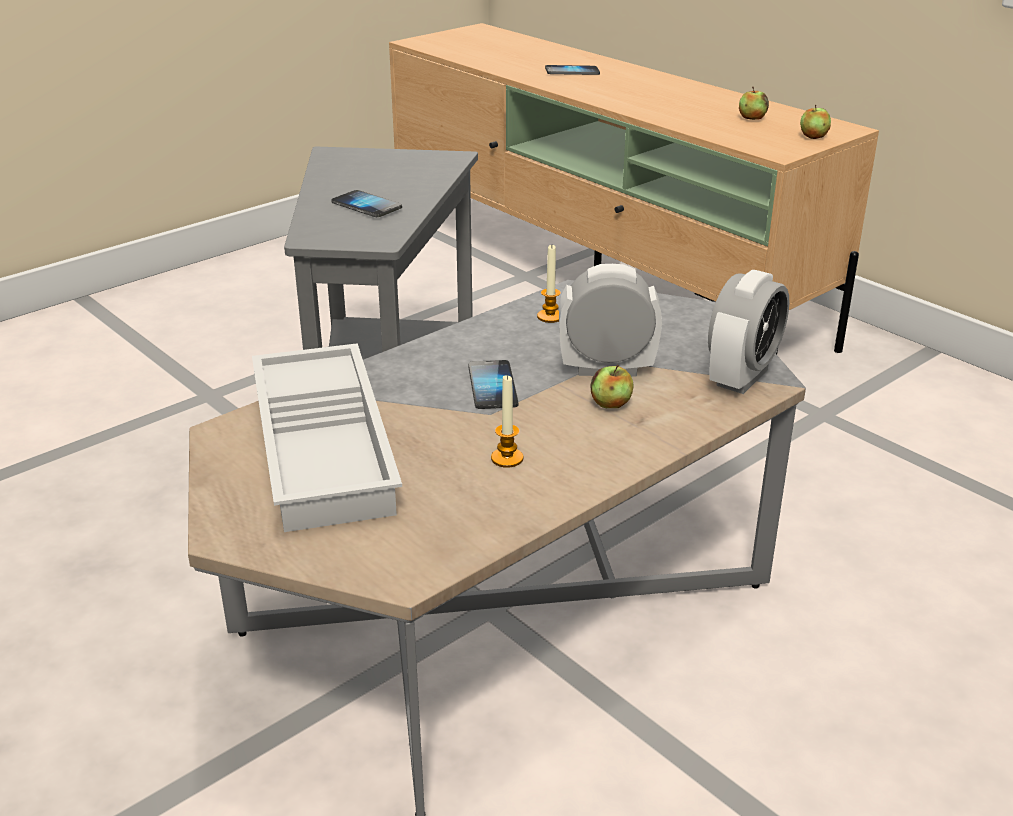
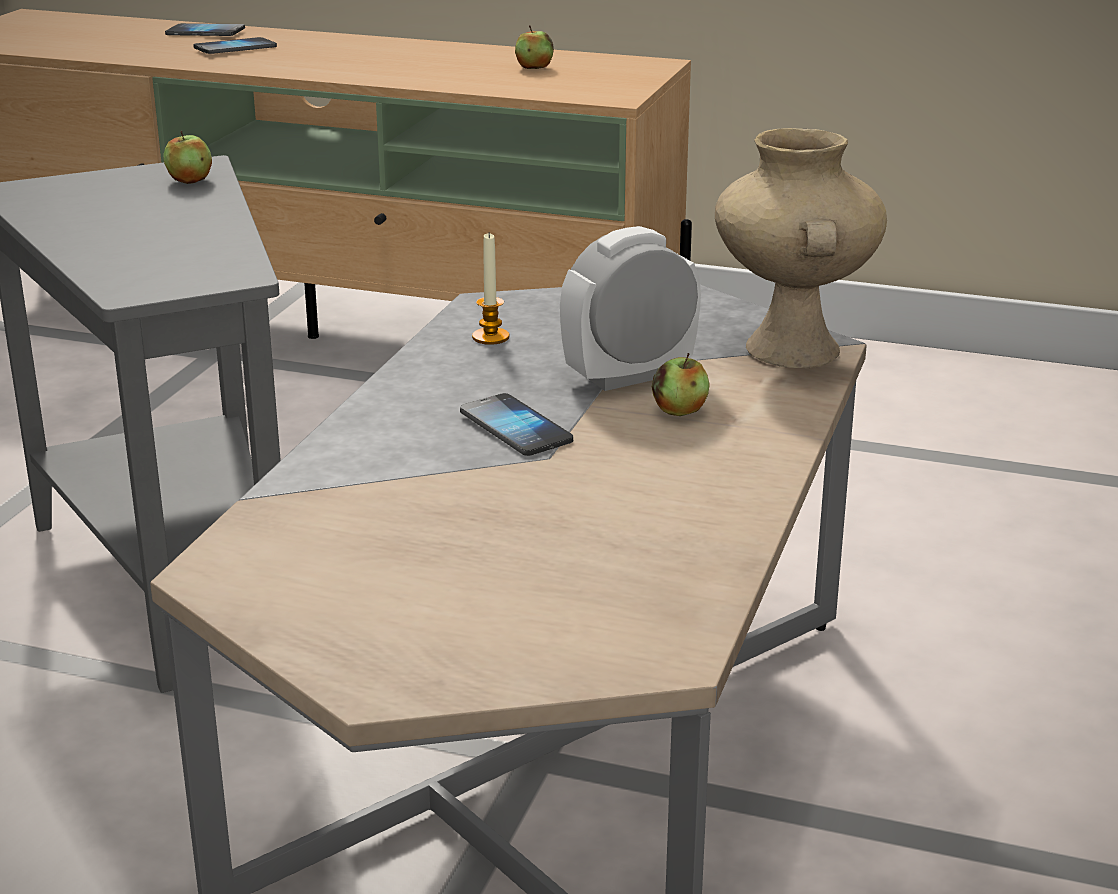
camera: 30 degrees left, 5 degrees down
white tray [252,343,402,532] -> none
phone [331,190,402,217] -> phone moved to [165,23,245,36]
candle [491,374,524,468] -> none
alarm clock [708,270,790,394] -> beige vase [715,128,887,368]
apple [800,105,831,139] -> apple moved to [164,131,212,184]

